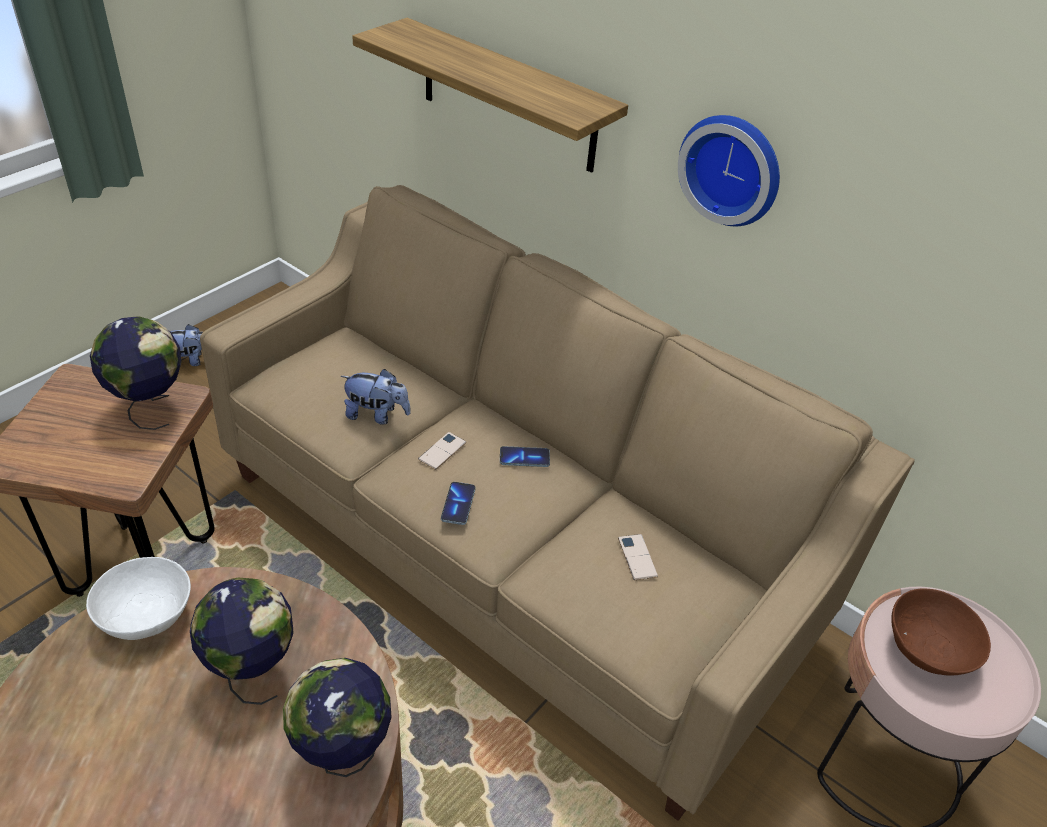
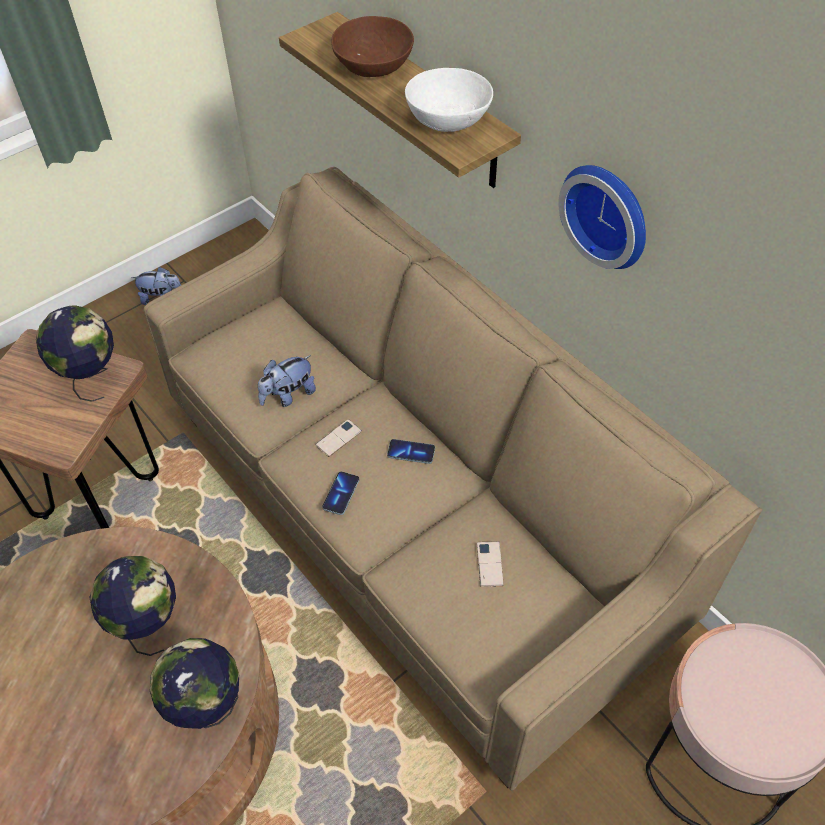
camera: 15 degrees right, 10 degrees up
white bowl [86,557,191,640] -> white bowl moved to [405,68,493,132]
plush toy [341,369,411,424] -> plush toy turned 120 degrees clockwise [258,355,316,407]
brown bowl [891,589,991,676] -> brown bowl moved to [331,16,414,77]

